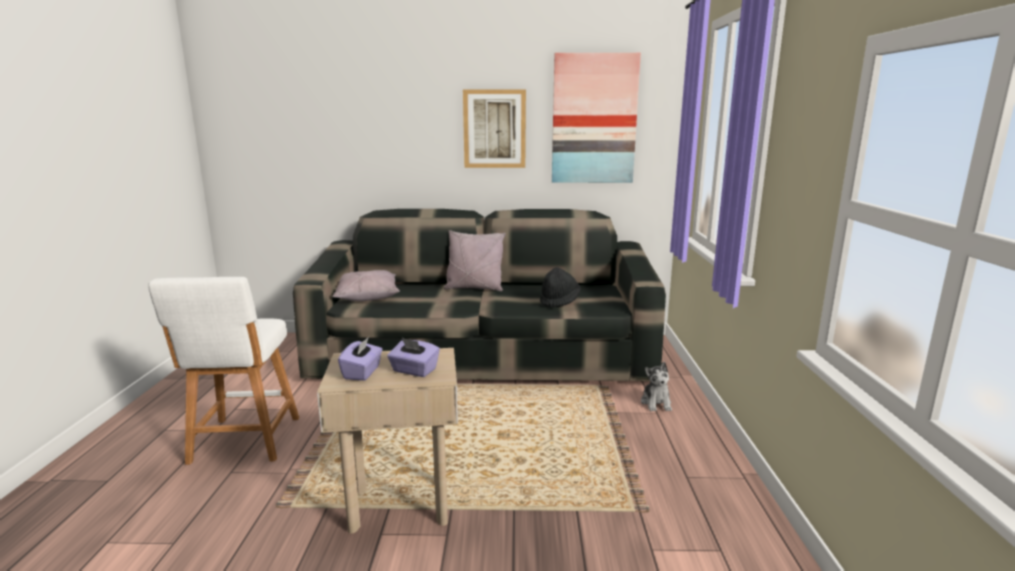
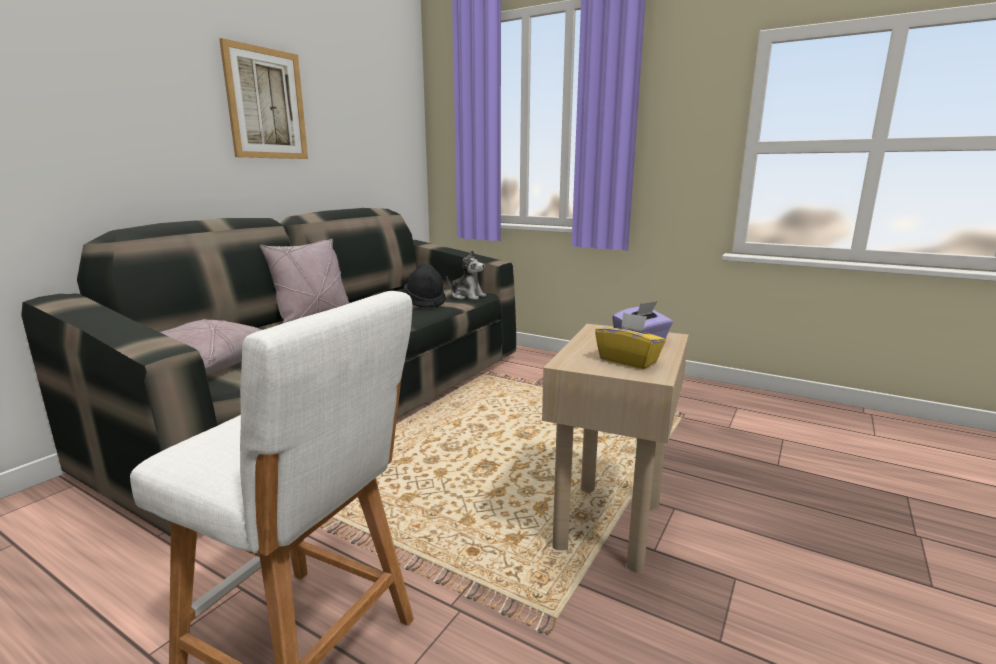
camera: 60 degrees left, 0 degrees up
purple tissue box [338,337,383,381] -> yellow tissue box [595,312,666,369]
picture [552,53,641,183] -> none
plush toy [641,362,672,411] -> plush toy moved to [447,250,486,300]

